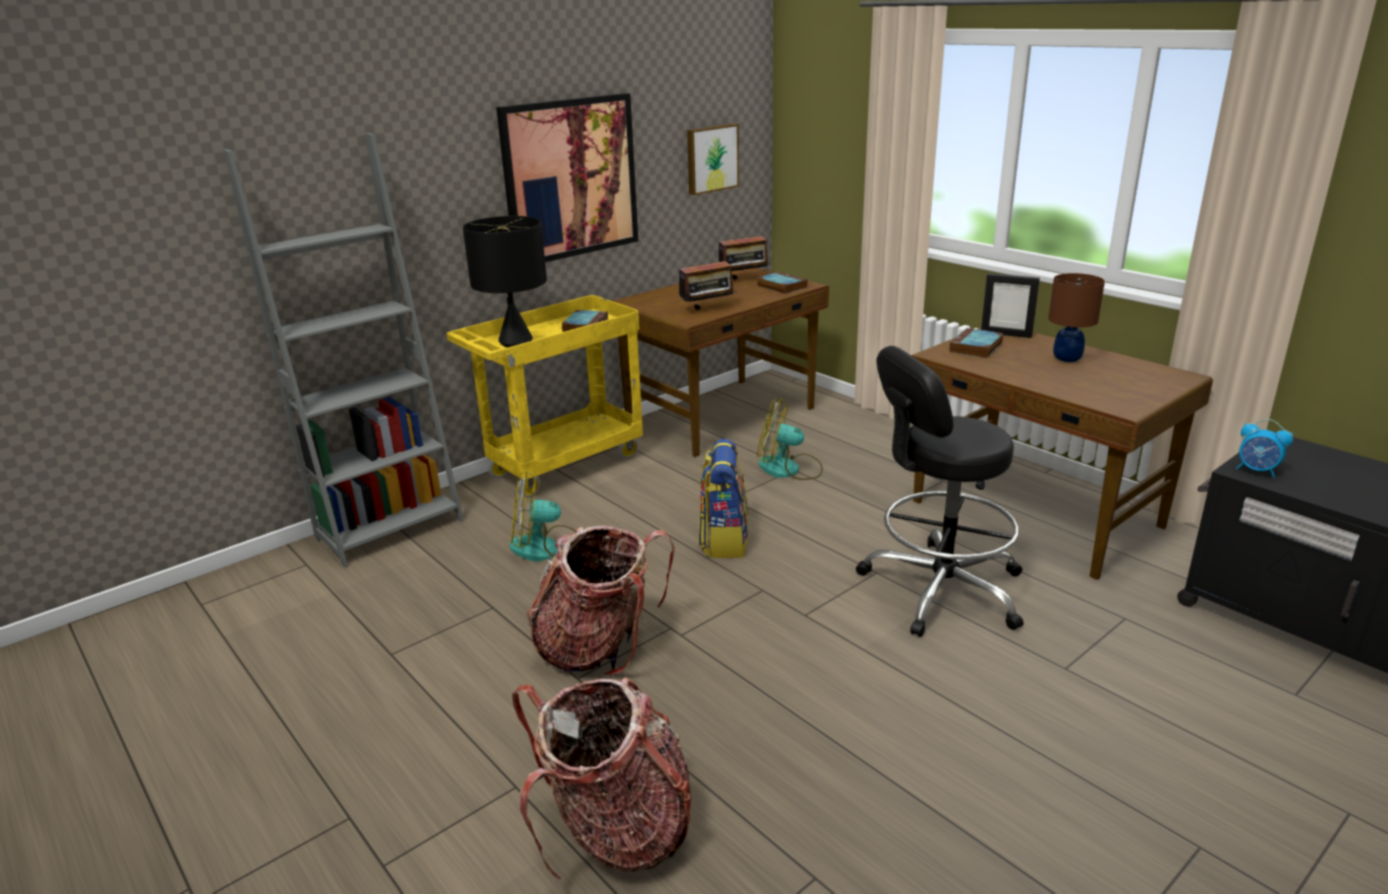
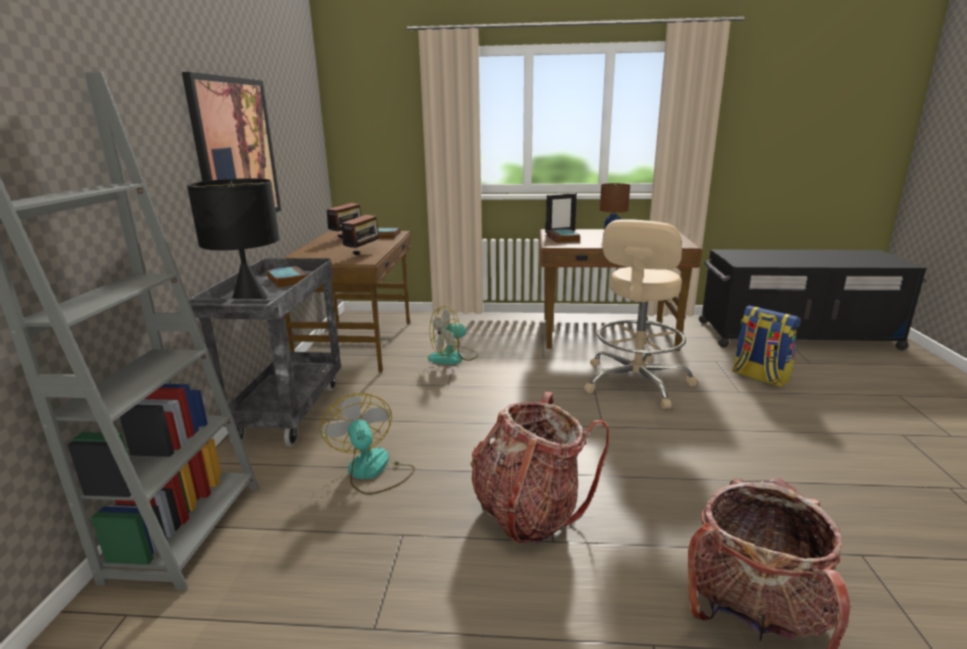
camera: 45 degrees left, 5 degrees down
yellow cart [447,295,643,497] -> grey cart [189,258,341,446]
fan [510,472,575,562] -> fan turned 120 degrees clockwise [320,393,415,495]
picture [687,123,739,195] -> none
backpack [698,439,748,558] -> backpack moved to [732,305,801,387]
black stool [856,346,1024,637] -> beige stool [584,219,697,409]
alarm clock [1236,419,1293,478] -> none

